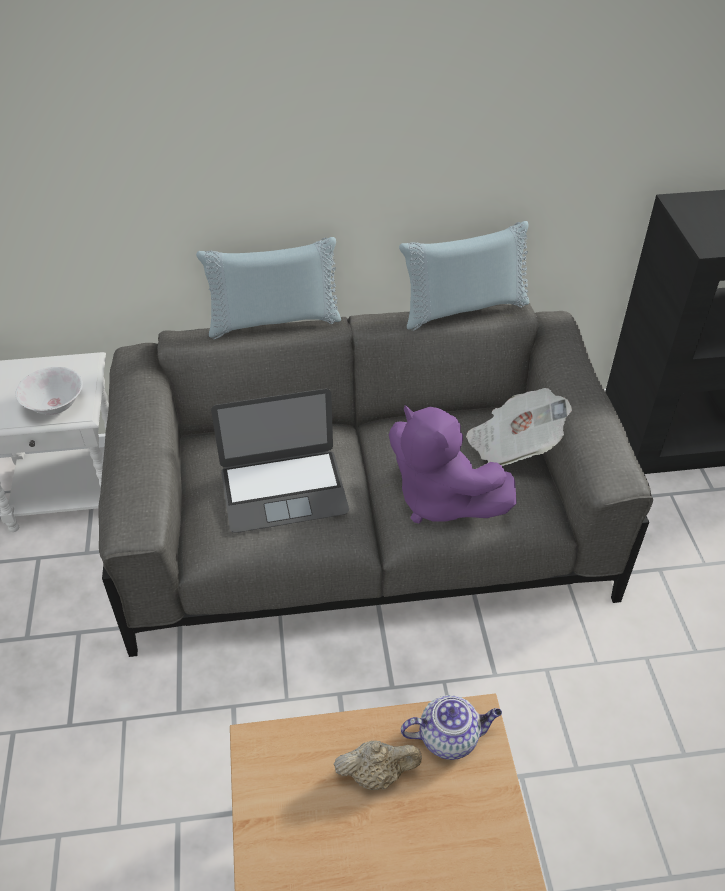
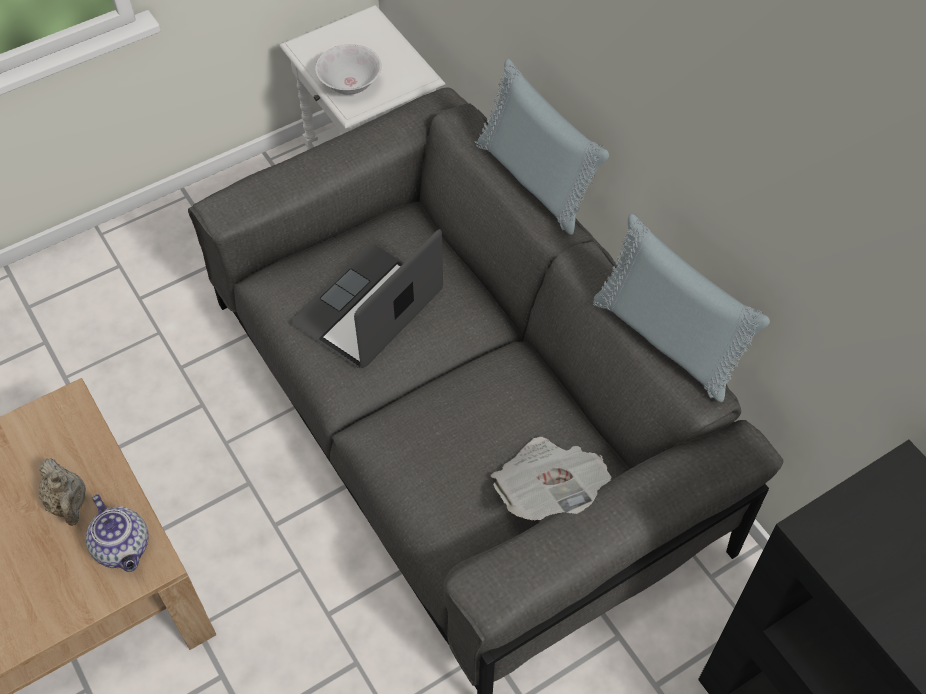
camera: 65 degrees right, 10 degrees up
laptop [211,389,349,533] -> laptop turned 75 degrees clockwise [291,229,443,368]
purple plush toy [389,405,517,523] -> none

